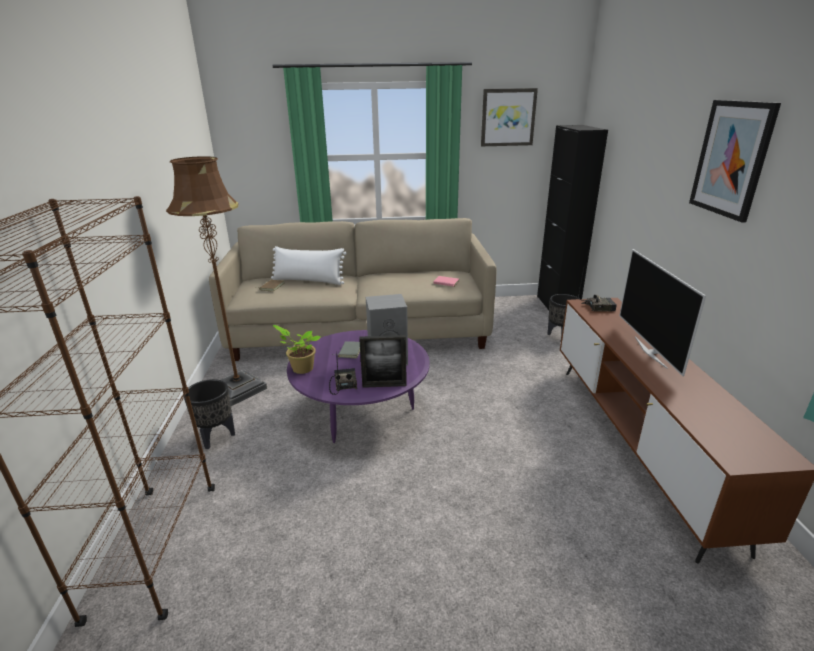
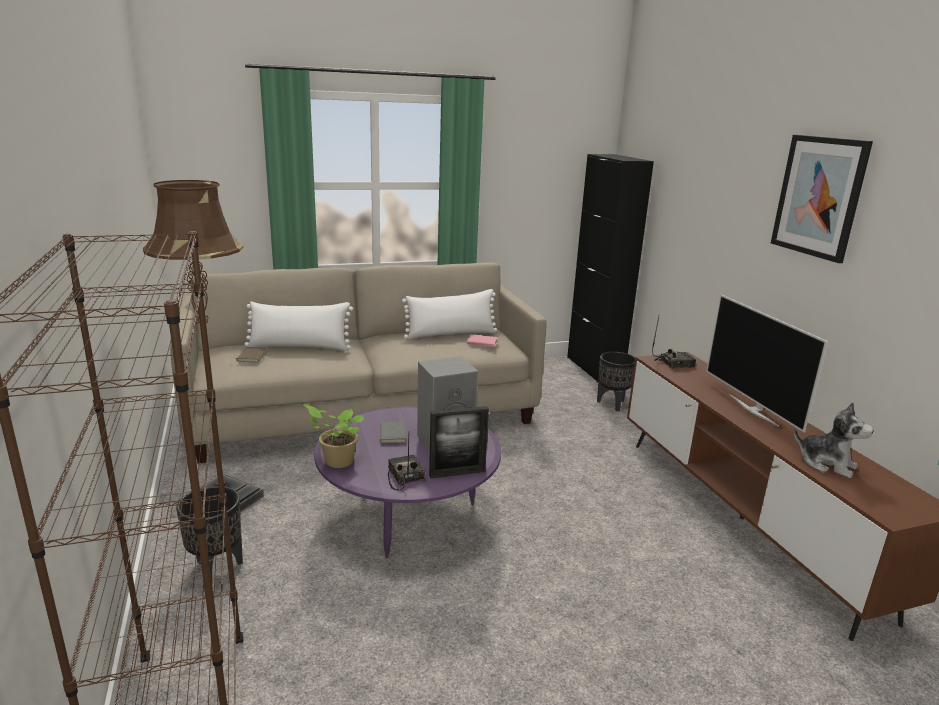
camera: 15 degrees left, 5 degrees down
picture [481,88,538,146] -> none
none -> white pillow [402,289,497,339]
none -> plush toy [794,402,874,478]

